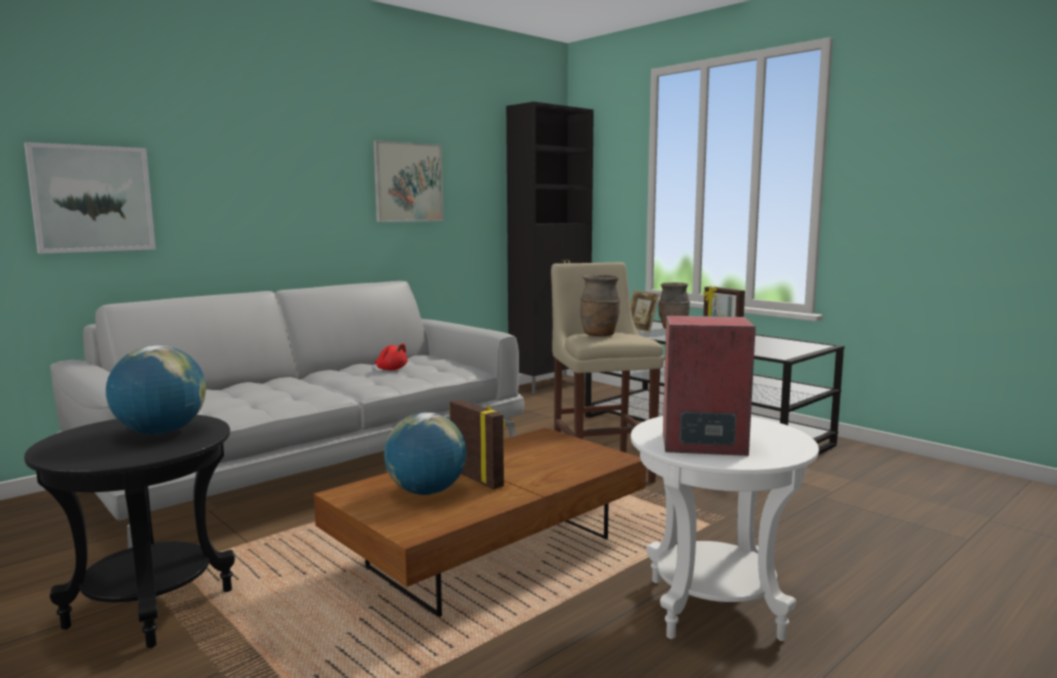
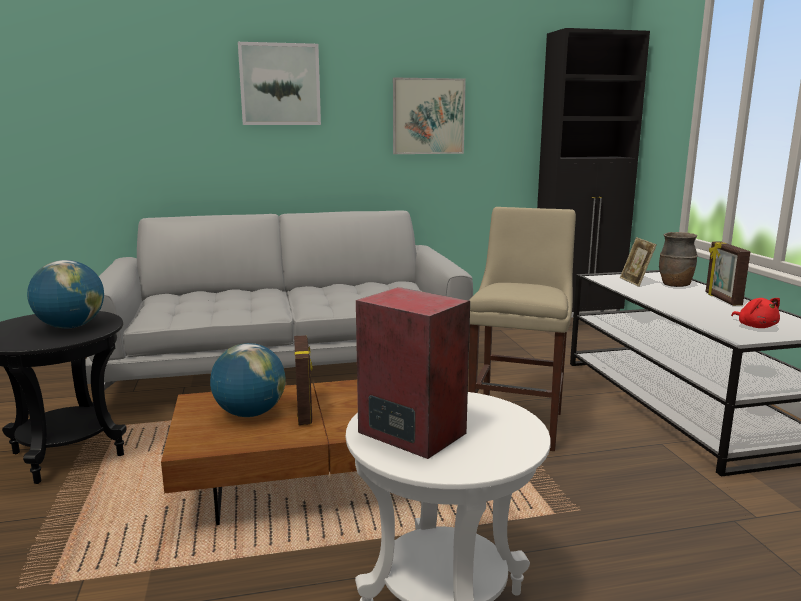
camera: 30 degrees right, 5 degrees up
picture [24,142,156,254] -> picture moved to [238,42,321,125]
red plush toy [375,344,408,371] -> red plush toy moved to [731,298,780,328]
brown vase [580,275,620,336] -> none

